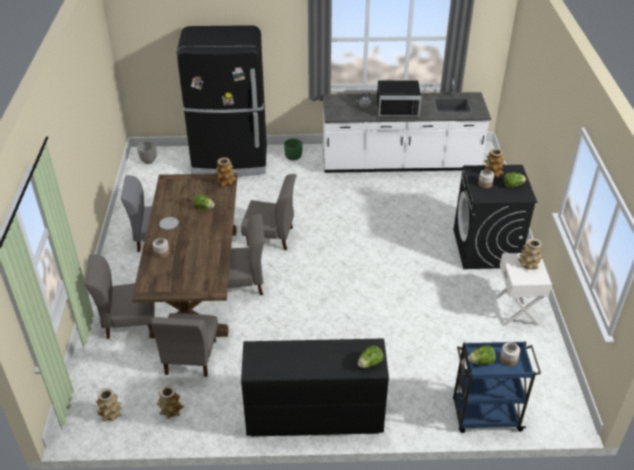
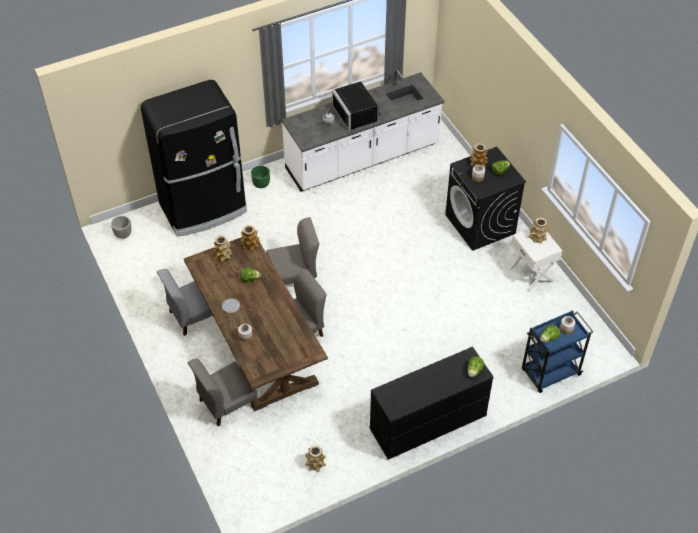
camera: 25 degrees left, 10 degrees up
vase [96,388,122,421] -> vase moved to [213,235,233,262]
grey chair [151,313,218,377] -> none
black microwave [377,80,421,117] -> black microwave turned 90 degrees clockwise [332,81,382,130]

